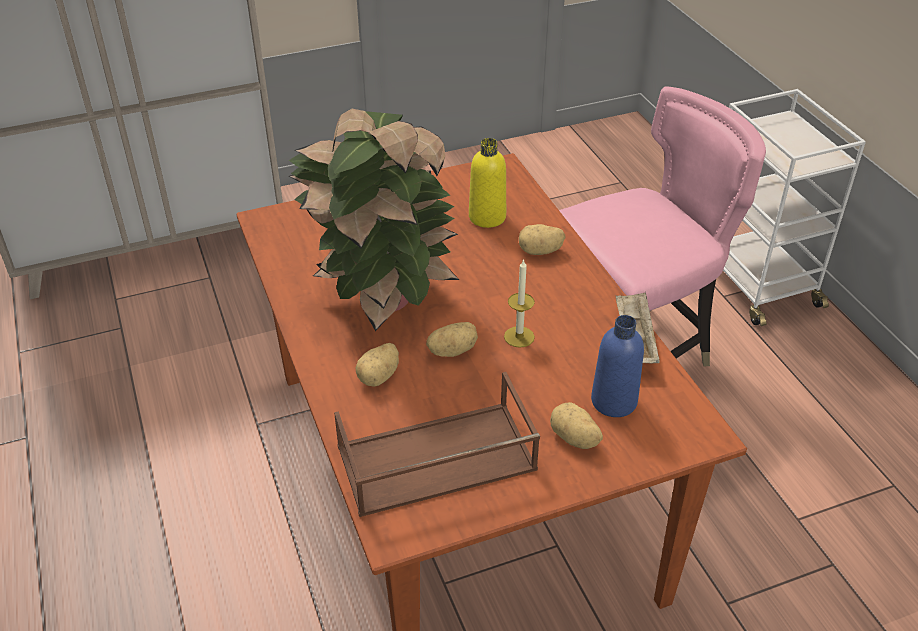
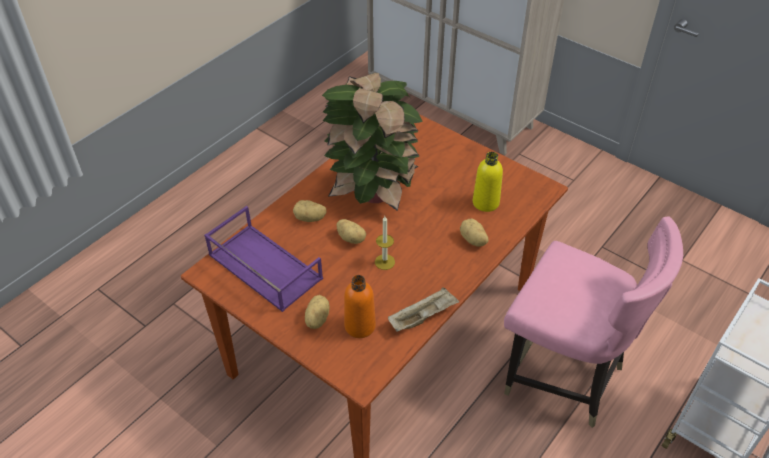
camera: 60 degrees right, 5 degrees up
brown tray [334,372,540,517] -> purple tray [204,206,323,312]
blue bottle [591,315,644,417] -> orange bottle [344,275,376,338]

